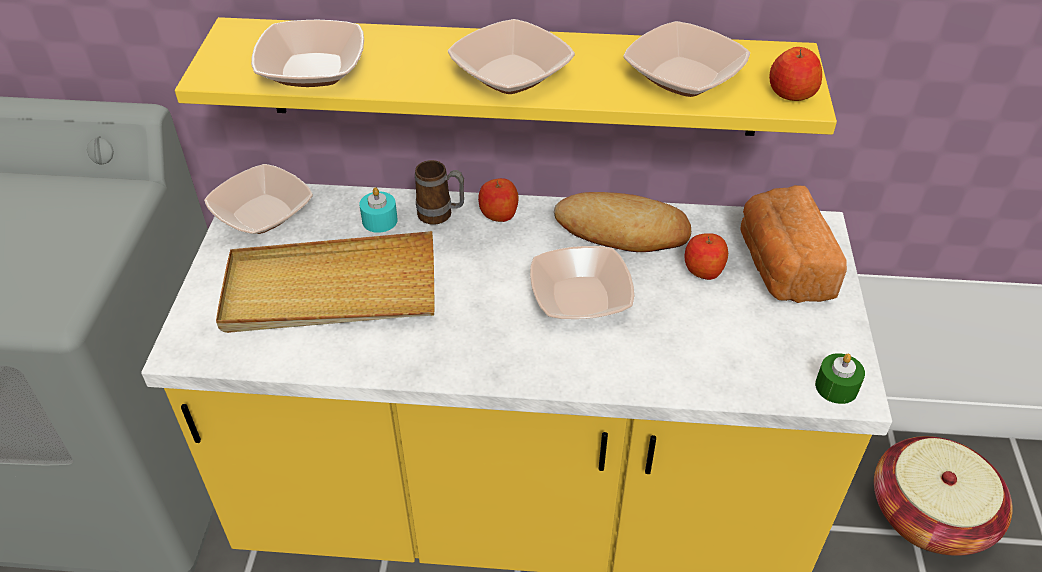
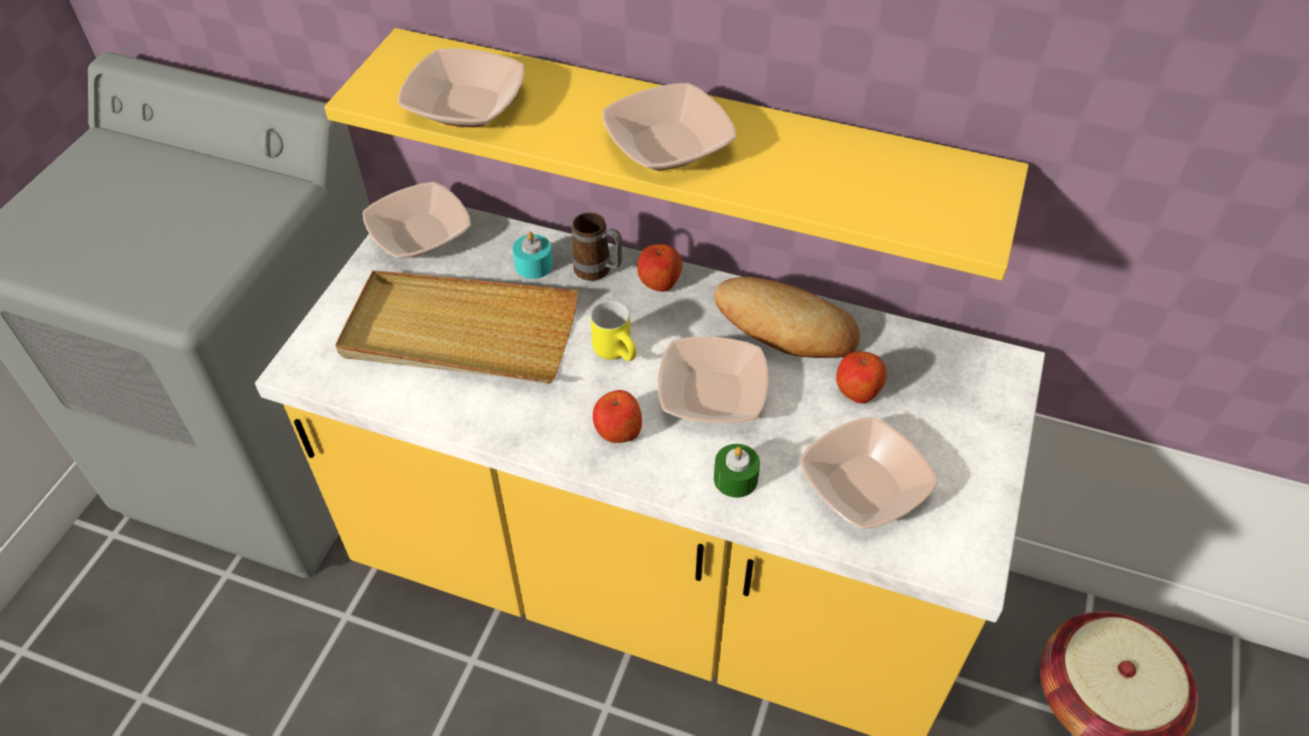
camera: 15 degrees right, 5 degrees up
bowl [623,21,750,97] -> bowl moved to [800,417,937,529]
bread [740,185,847,303] -> none
apple [769,47,822,101] -> apple moved to [593,390,642,443]
green candle [815,353,865,404] -> green candle moved to [714,444,760,498]
none -> yellow mug [591,301,637,361]

